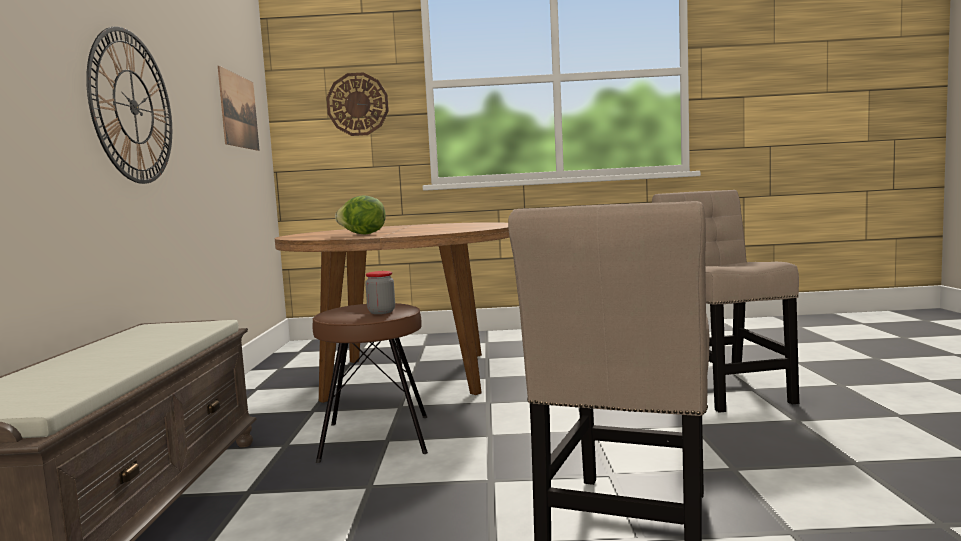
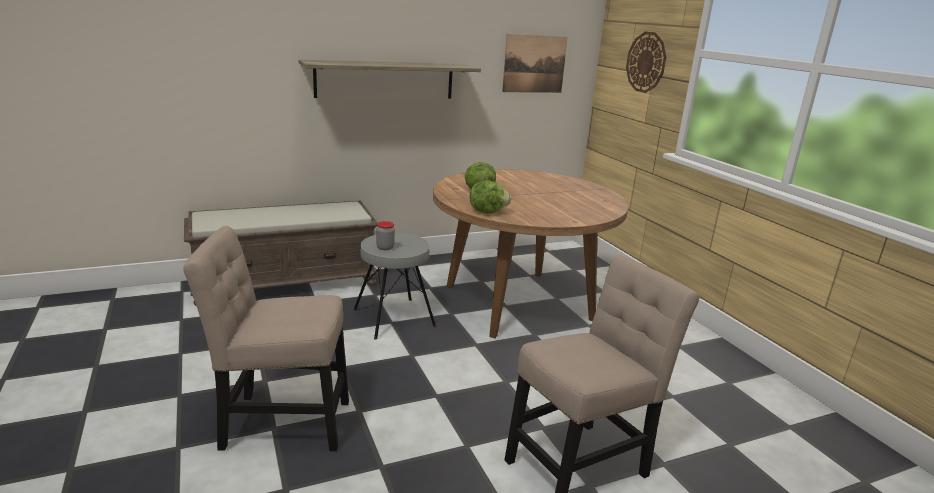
camera: 65 degrees right, 15 degrees up
wall clock [86,27,172,184] -> shelf [298,59,481,98]
brown stool [312,303,428,463] -> grey stool [353,233,436,340]
none -> lettuce [470,180,511,213]

